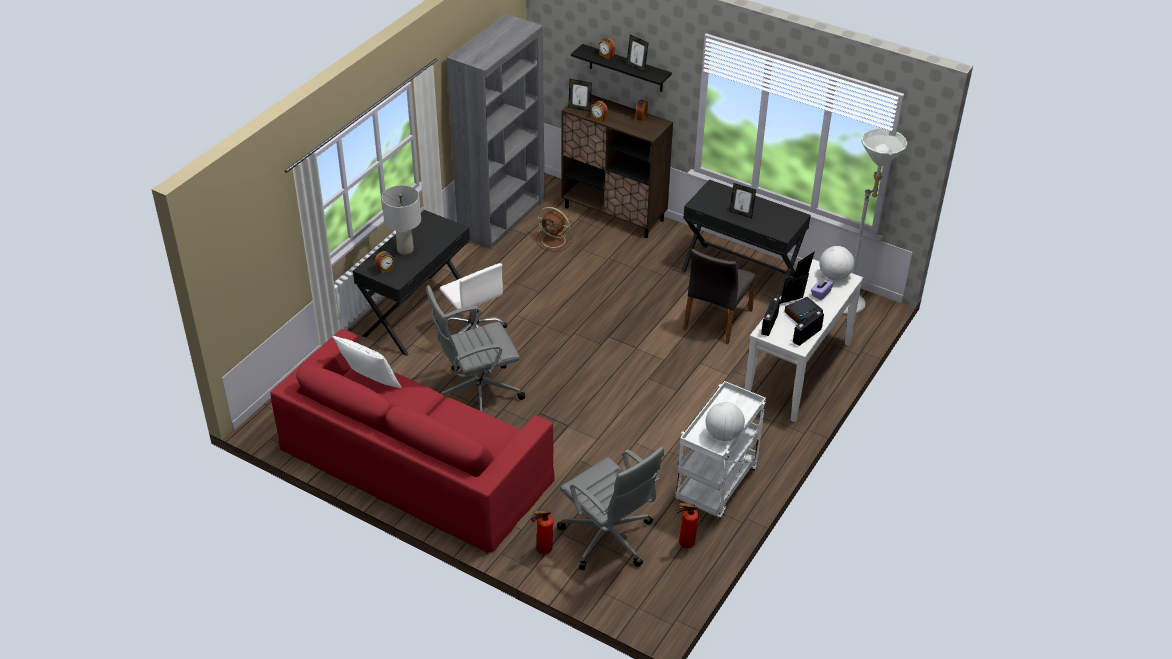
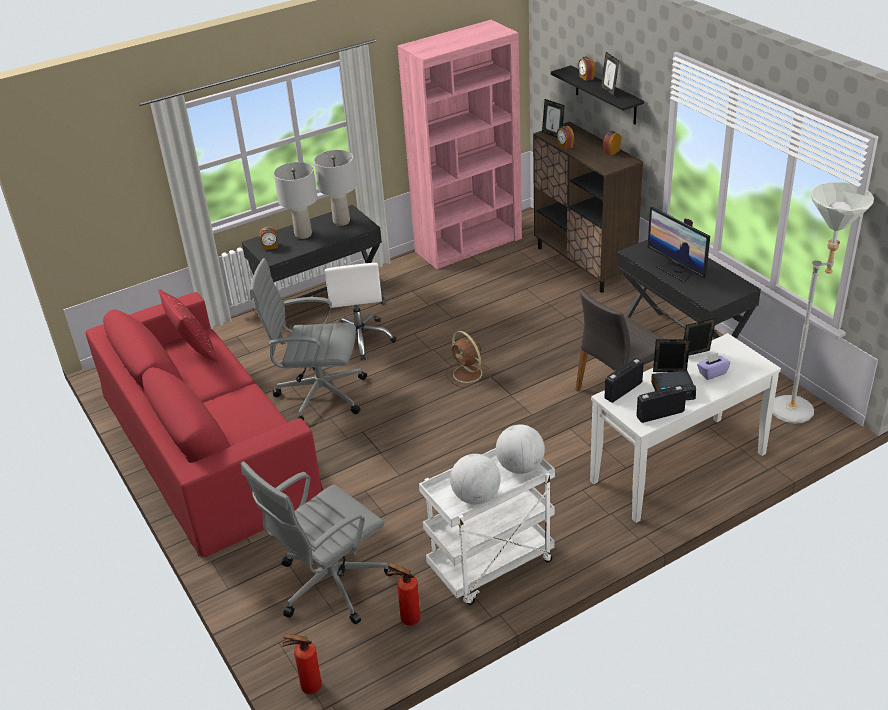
camera: 30 degrees right, 5 degrees down
white pillow [332,336,402,388] -> red pillow [158,289,218,362]
grey bookcase [447,14,545,249] -> pink bookcase [397,20,522,269]
fire extinguisher [531,510,553,554] -> fire extinguisher moved to [282,633,322,694]
brown fan [536,207,573,252] -> brown fan moved to [446,331,491,388]
grey office chair [557,447,664,570] -> grey office chair turned 60 degrees clockwise [241,461,395,624]
picture frame [729,183,756,218] -> monitor [648,207,710,283]
globe [819,246,854,280] -> globe moved to [496,425,545,474]
none -> grey table lamp [314,150,356,226]

